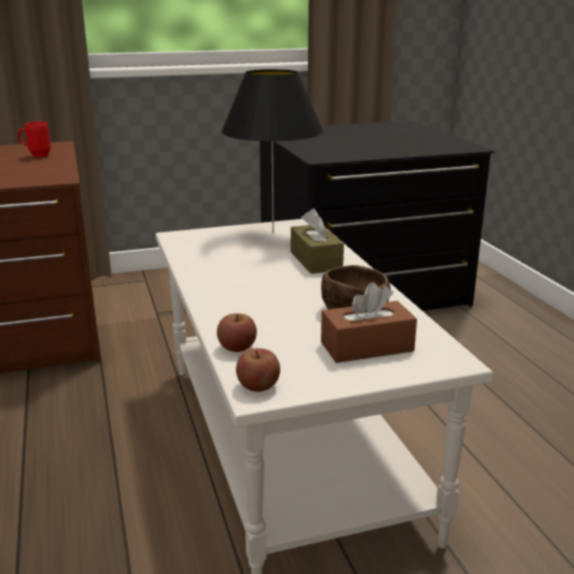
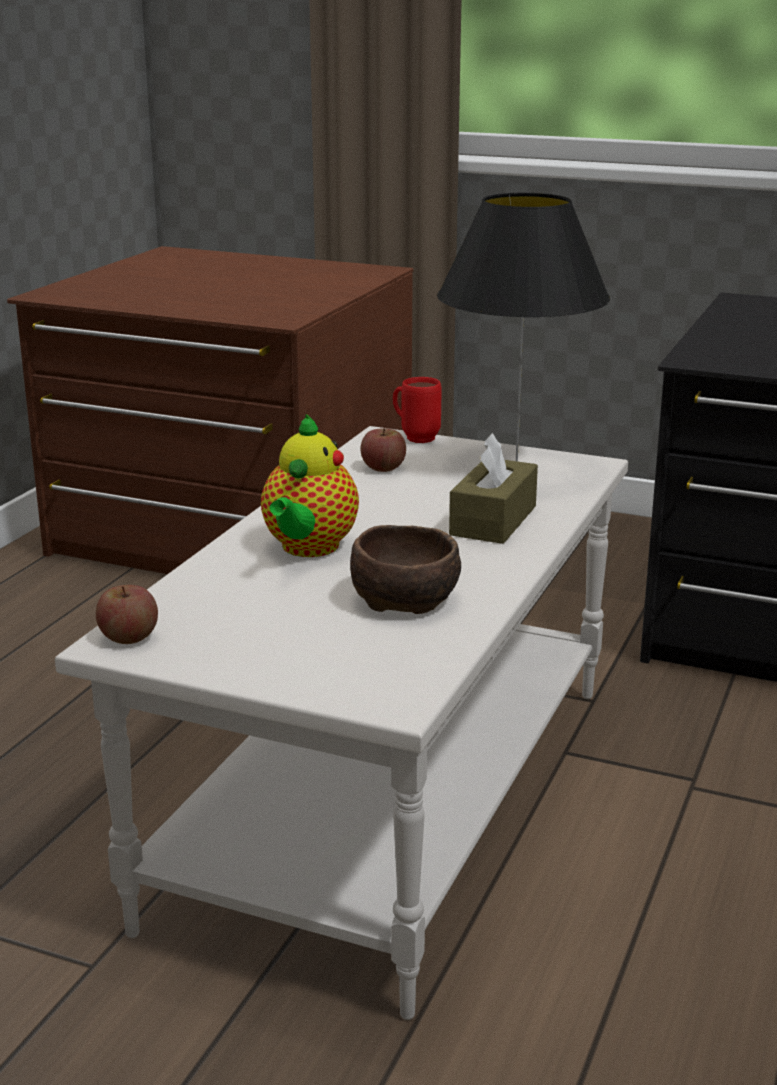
camera: 40 degrees right, 0 degrees up
red mug [18,121,51,157] -> red mug moved to [393,377,441,443]
apple [217,313,257,352] -> apple moved to [360,428,406,472]
brown tissue box [321,282,417,363] -> none
none -> teapot [261,414,359,557]

